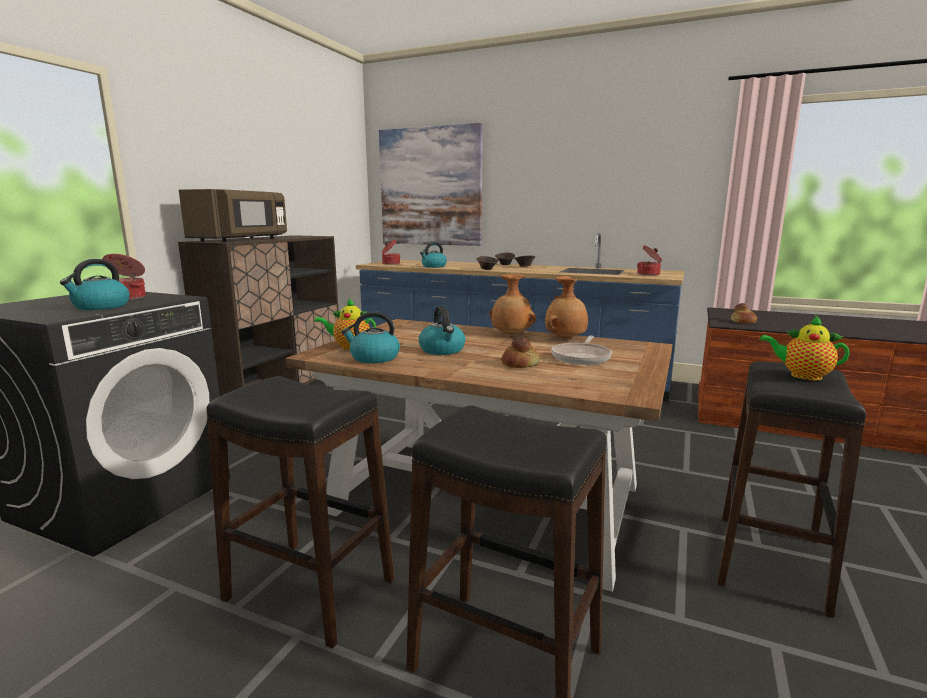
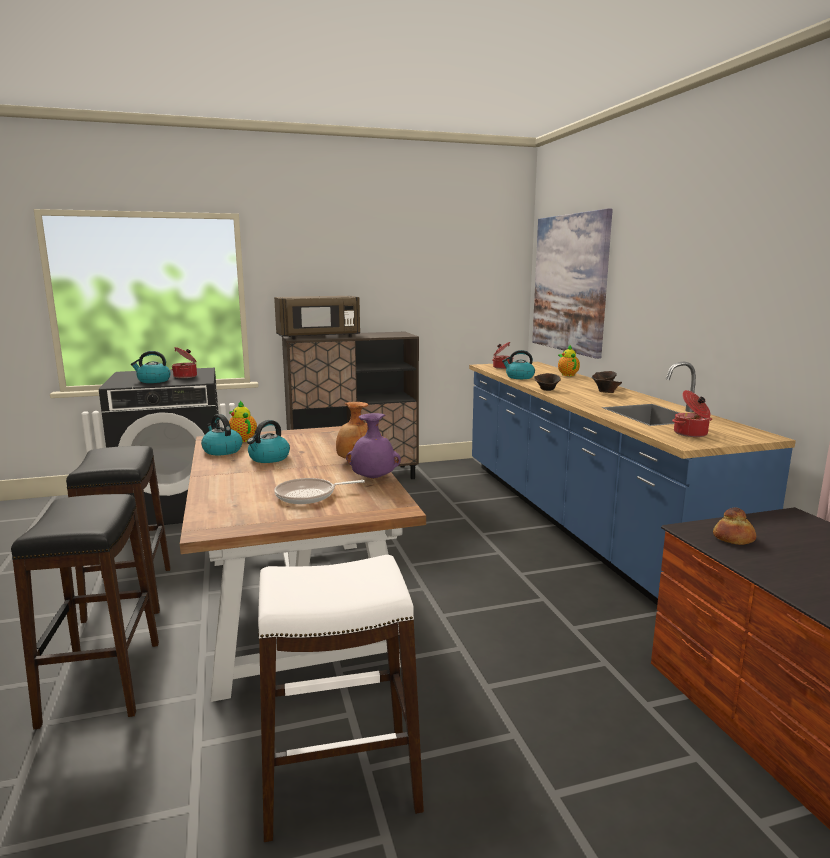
camera: 50 degrees right, 0 degrees up
bread [501,336,540,368] -> none
brown vase [545,276,588,339] -> purple vase [346,413,401,479]
black stool [717,361,866,618] -> white stool [258,555,424,842]
teapot [760,315,850,380] -> teapot moved to [558,345,580,376]

